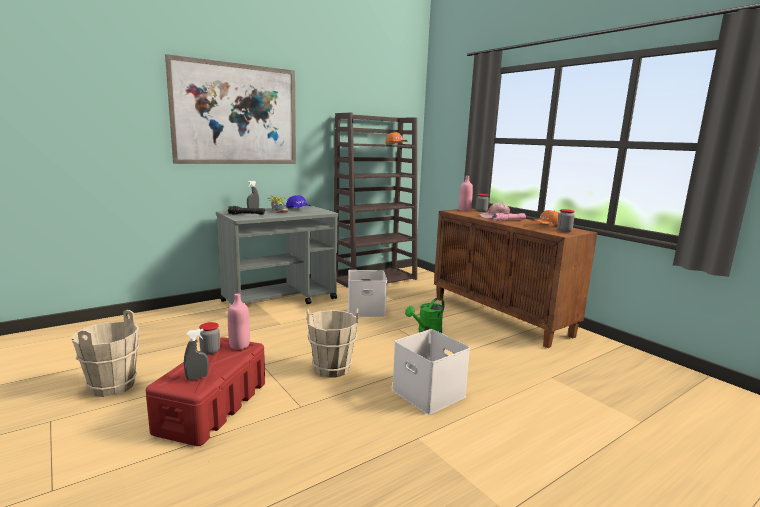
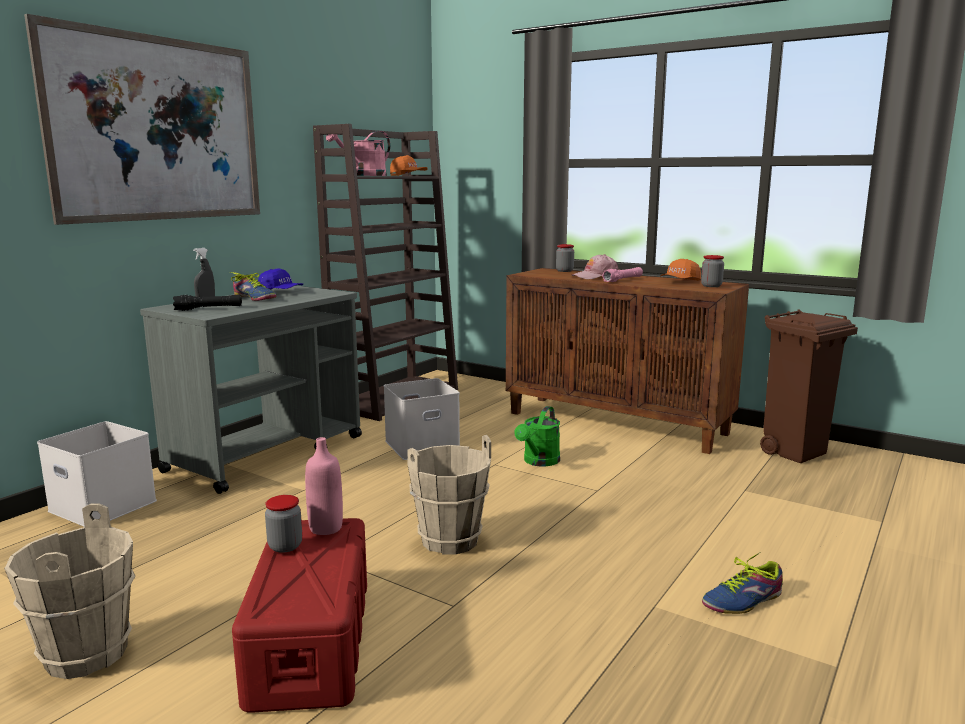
camera: 20 degrees left, 0 degrees up
grey spray bottle [184,329,209,380] -> none
white storage box [392,329,470,415] -> white storage box moved to [37,421,157,527]
pink bottle [459,176,473,211] -> none
none -> pink watering can [326,131,390,176]
none -> shoe [702,552,783,614]
none -> brown trash can [760,309,858,463]

